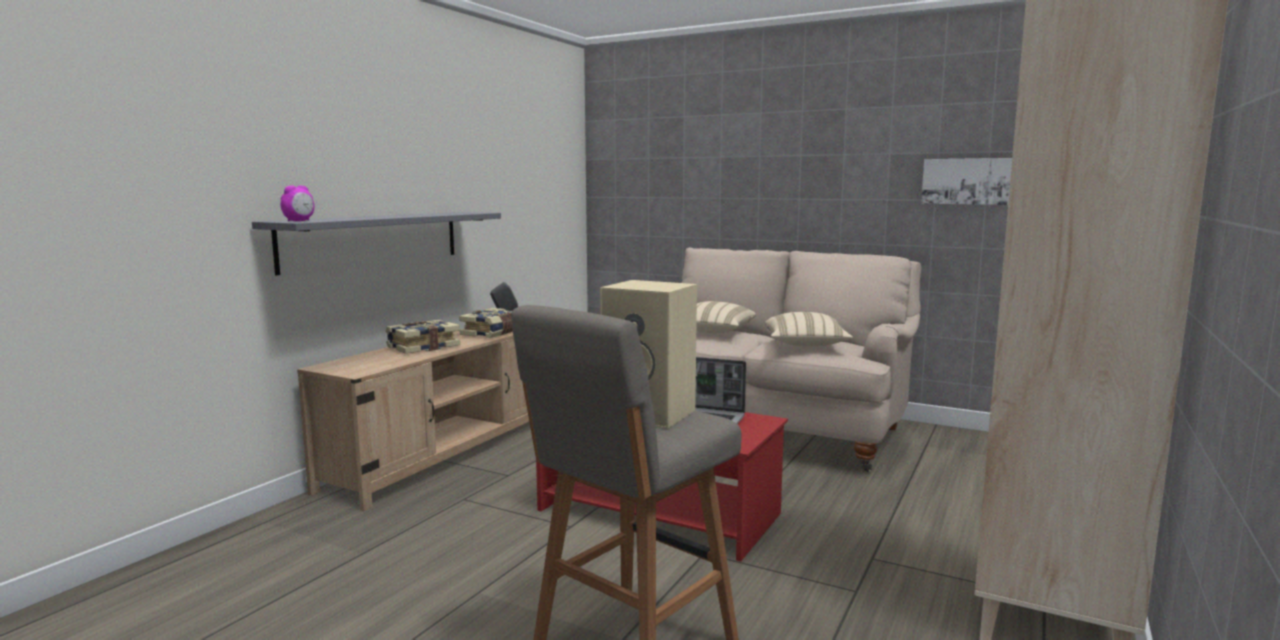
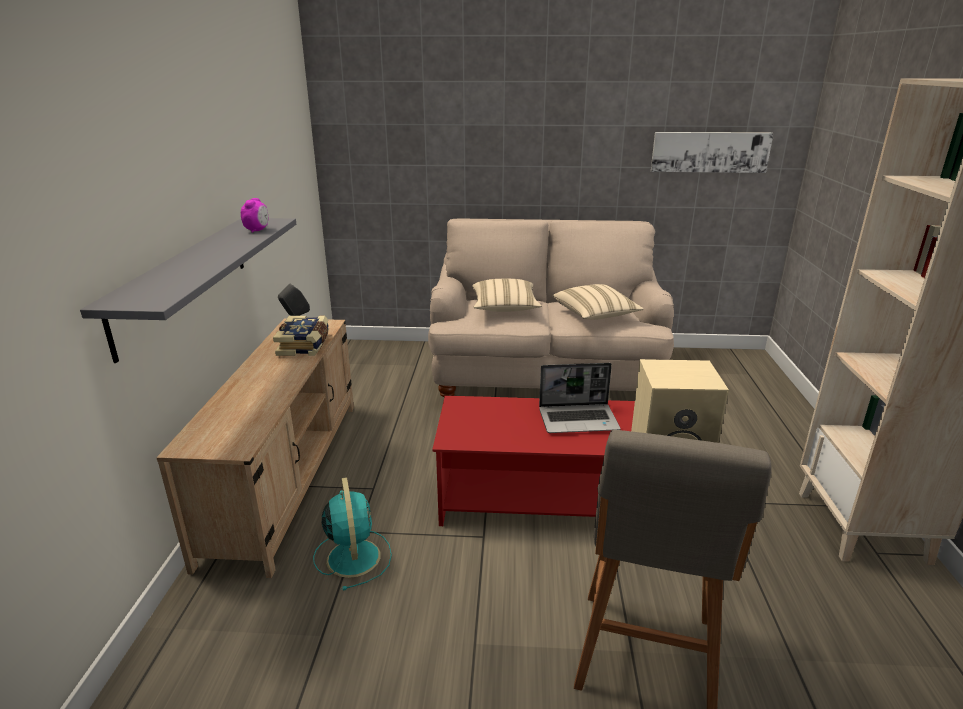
camera: 25 degrees left, 15 degrees up
alarm clock [280,185,314,221] -> alarm clock moved to [241,198,268,233]
book [386,320,460,354] -> none
none -> turquoise fan [313,477,392,591]

